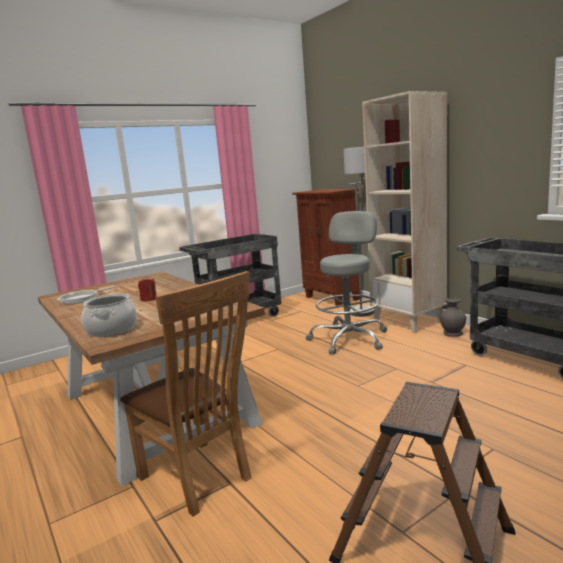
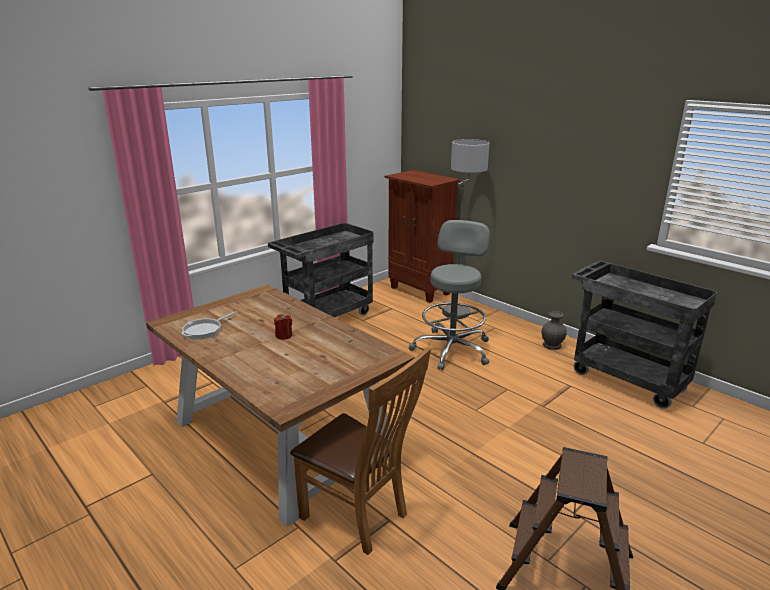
camera: 10 degrees left, 10 degrees up
cooking pot [82,294,137,337] -> none
beige bookcase [362,91,447,333] -> none

